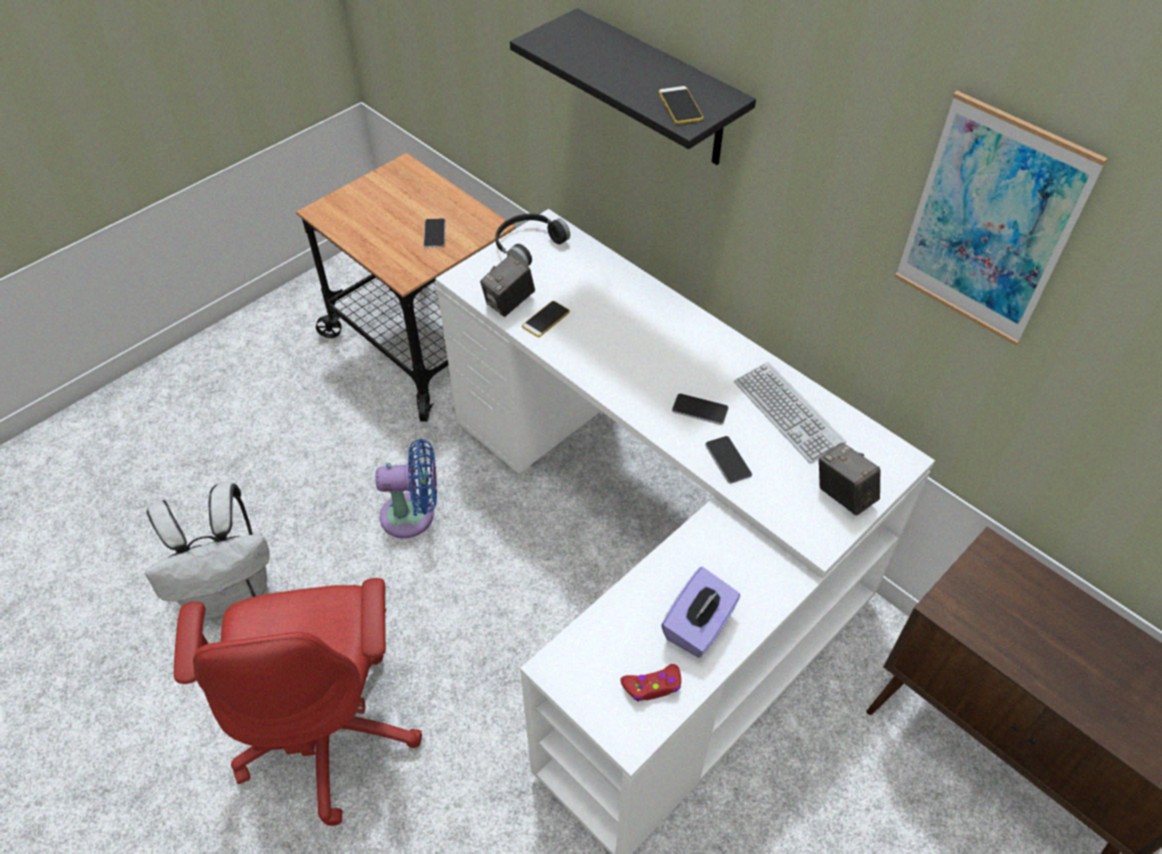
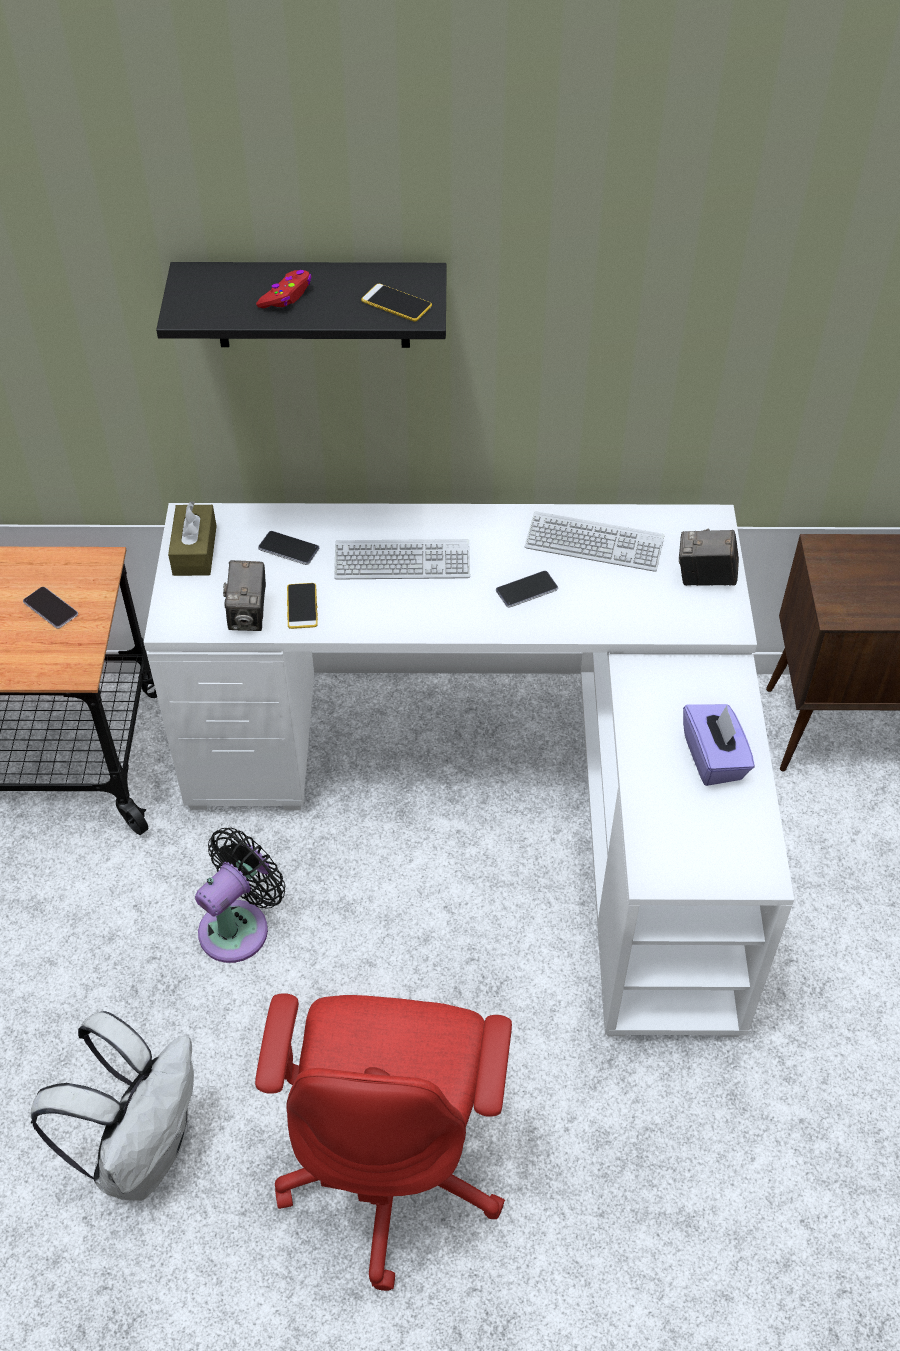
camera: 45 degrees left, 0 degrees up
red office chair [174,578,422,826] -> red office chair turned 60 degrees clockwise [255,993,512,1291]
blue fan [375,439,437,538] -> black fan [195,828,285,963]
black headphones [495,213,571,266] -> brown tissue box [168,501,216,576]
red game controller [620,664,681,702] -> red game controller moved to [256,270,312,308]
phone [705,436,752,484] -> phone moved to [258,531,319,565]
picture [894,91,1108,346] -> none
none -> keyboard [334,539,470,579]

